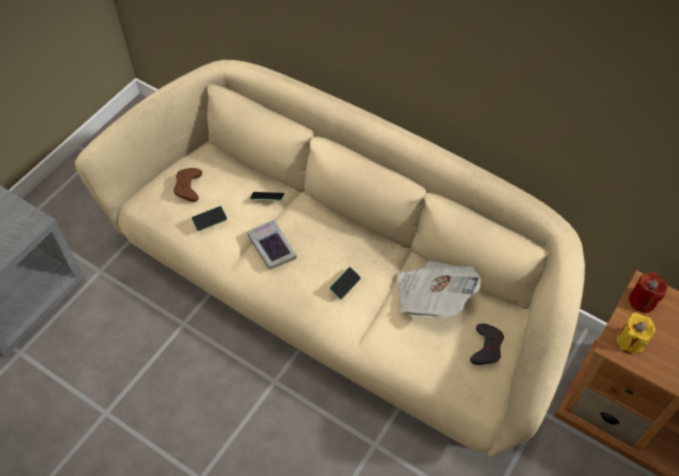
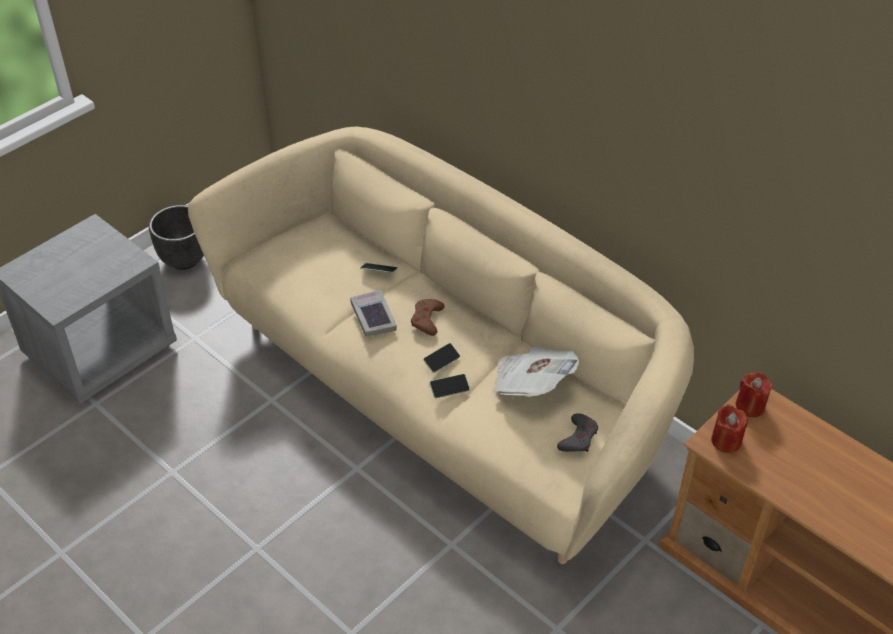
camera: 10 degrees right, 10 degrees down
brown game controller [174,168,202,202] -> brown game controller moved to [411,299,444,336]
phone [191,206,227,231] -> phone moved to [430,374,470,398]
yellow candle [616,313,656,354] -> red candle [711,404,748,453]
none -> black planter [149,205,204,270]

